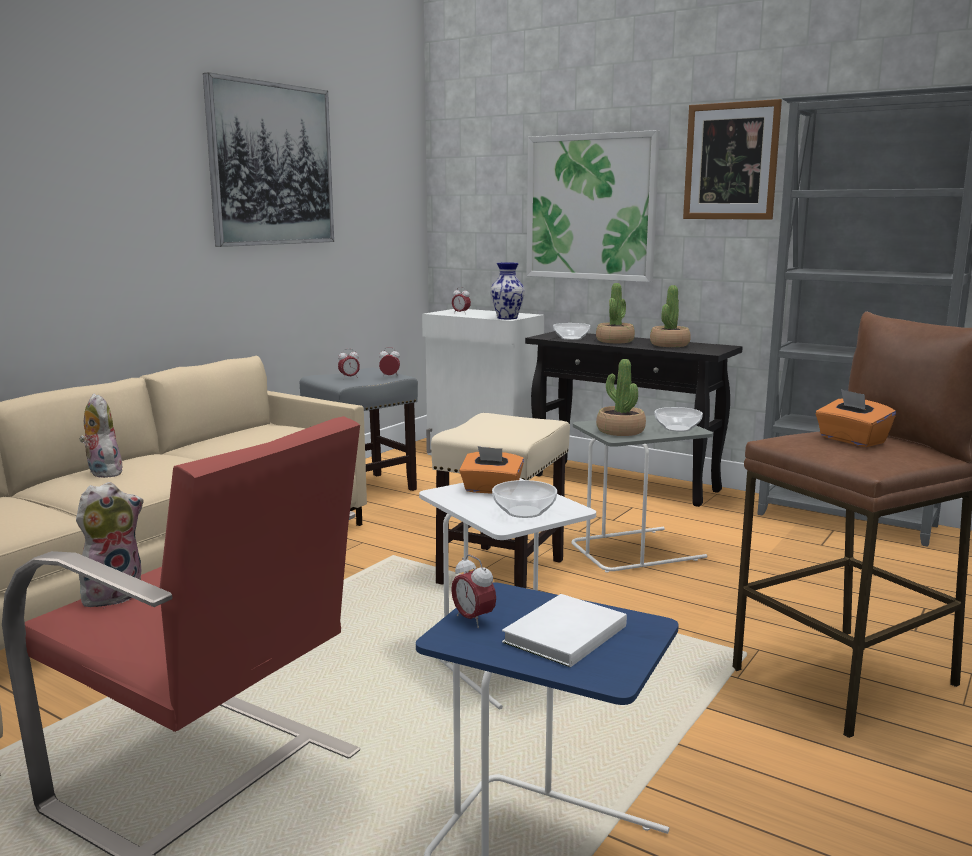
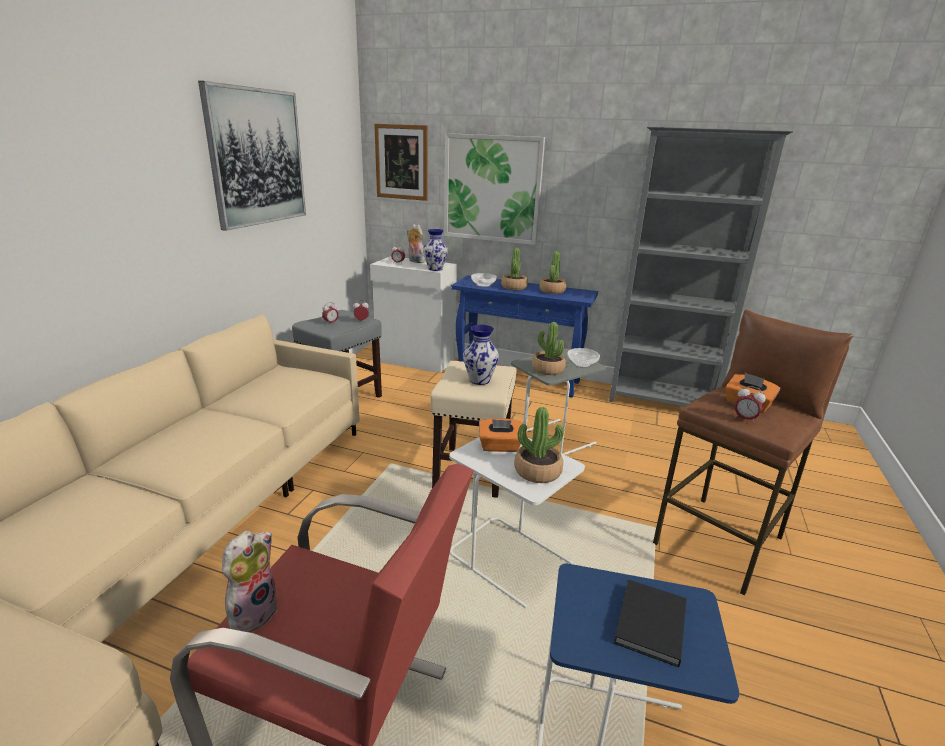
camera: 15 degrees left, 10 degrees up
plush toy [79,394,122,478] -> plush toy moved to [407,224,425,263]
alarm clock [451,555,496,628] -> alarm clock moved to [735,386,766,424]
bowl [492,480,557,518] -> potted plant [514,407,564,483]
white book [502,594,627,667] -> black book [614,580,686,667]
black console table [525,331,743,507] -> blue console table [451,275,598,398]
picture [683,99,782,220] -> picture moved to [374,124,428,201]
none -> vase [463,325,499,385]

